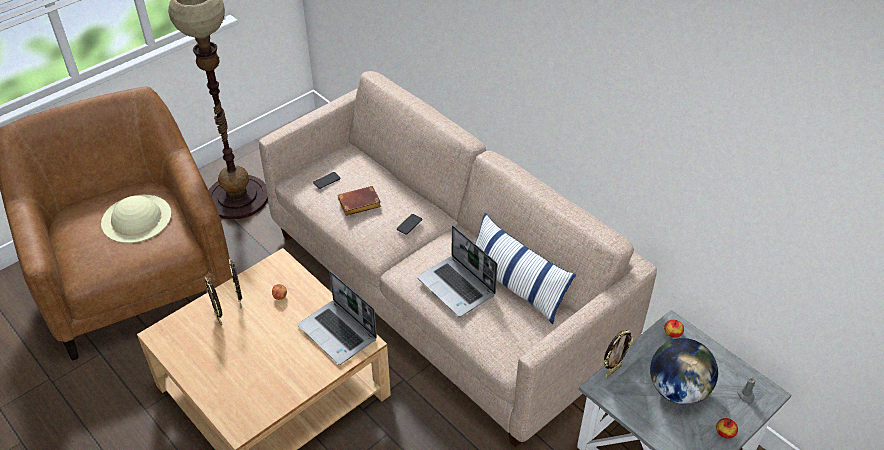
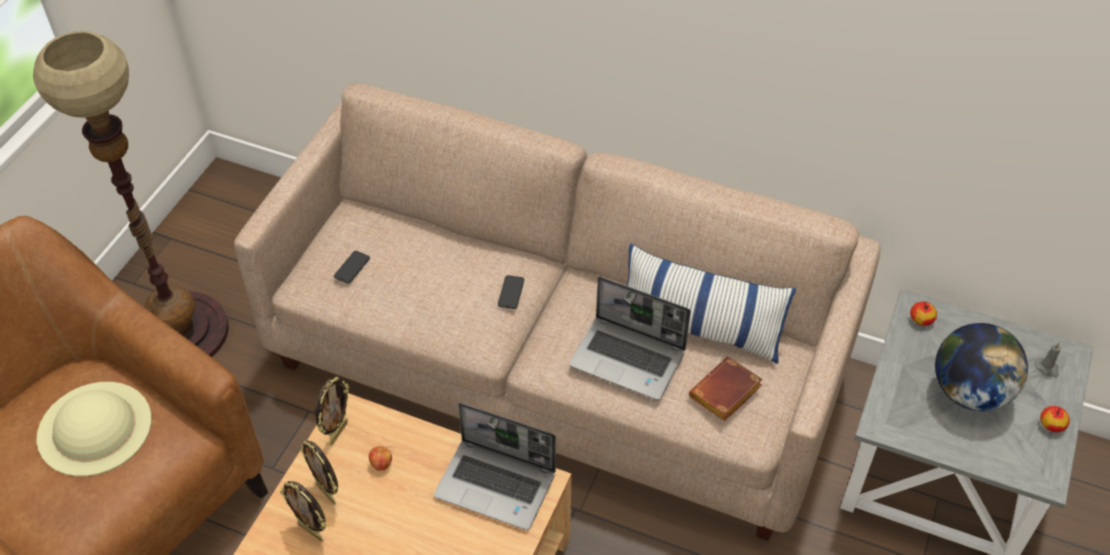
camera: 25 degrees left, 5 degrees up
brown book [338,186,381,216] -> brown book moved to [689,357,763,421]
picture frame [604,330,633,377] -> picture frame moved to [316,377,349,445]

